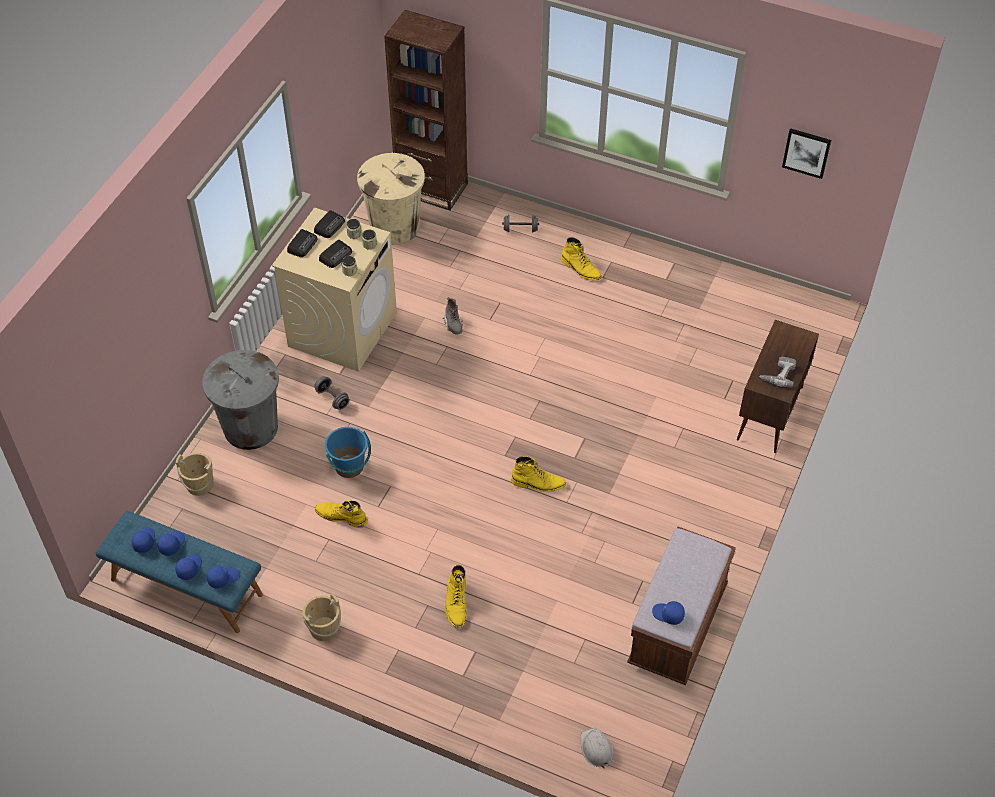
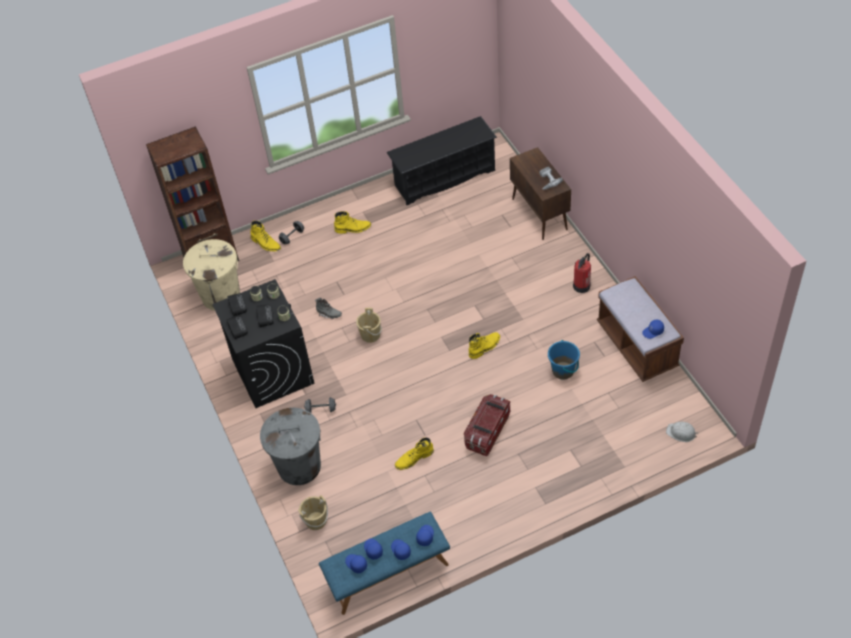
camera: 45 degrees left, 0 degrees up
beige washing machine [272,208,397,372] -> black washing machine [212,279,314,408]
beige bucket [302,593,341,641] -> beige bucket moved to [356,308,382,343]
blue bucket [325,427,371,478] -> blue bucket moved to [548,340,580,380]
yellow boot [445,565,466,628] -> yellow boot moved to [250,221,281,251]
picture [782,128,831,179] -> none
none -> black shoe rack [387,116,497,205]
none -> storage box [464,394,510,456]
none -> fire extinguisher [573,253,591,293]

